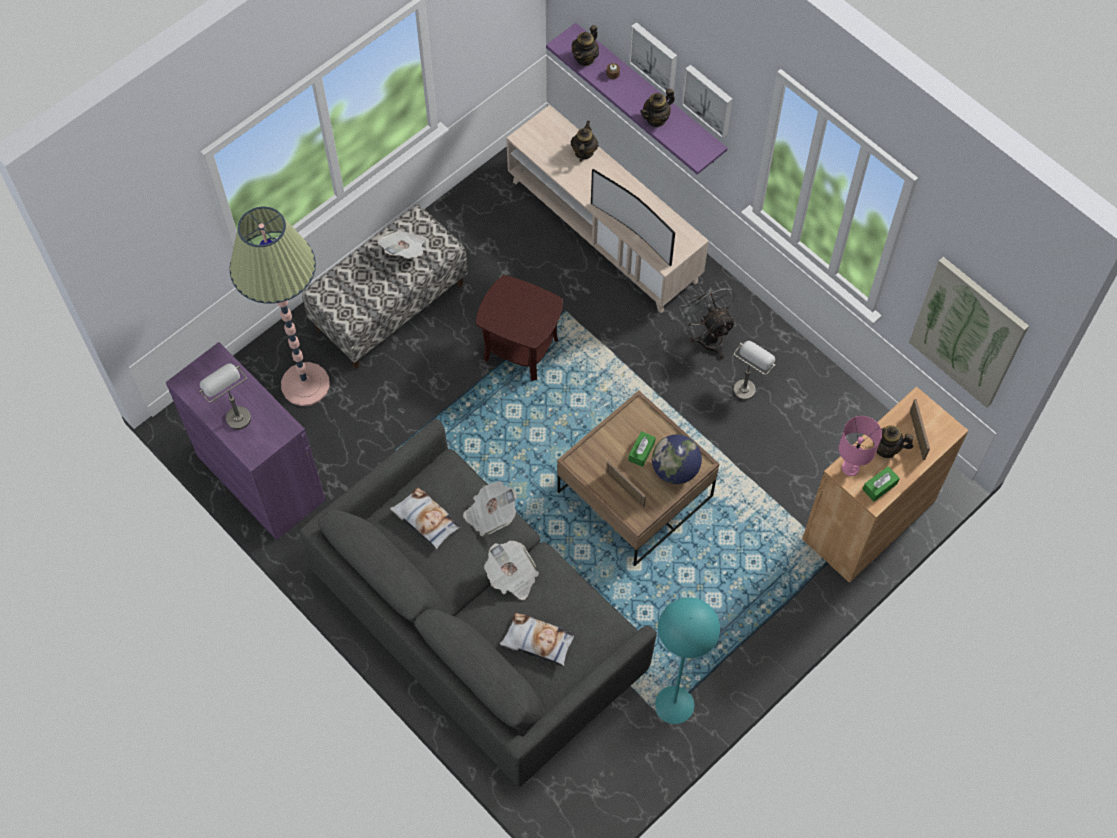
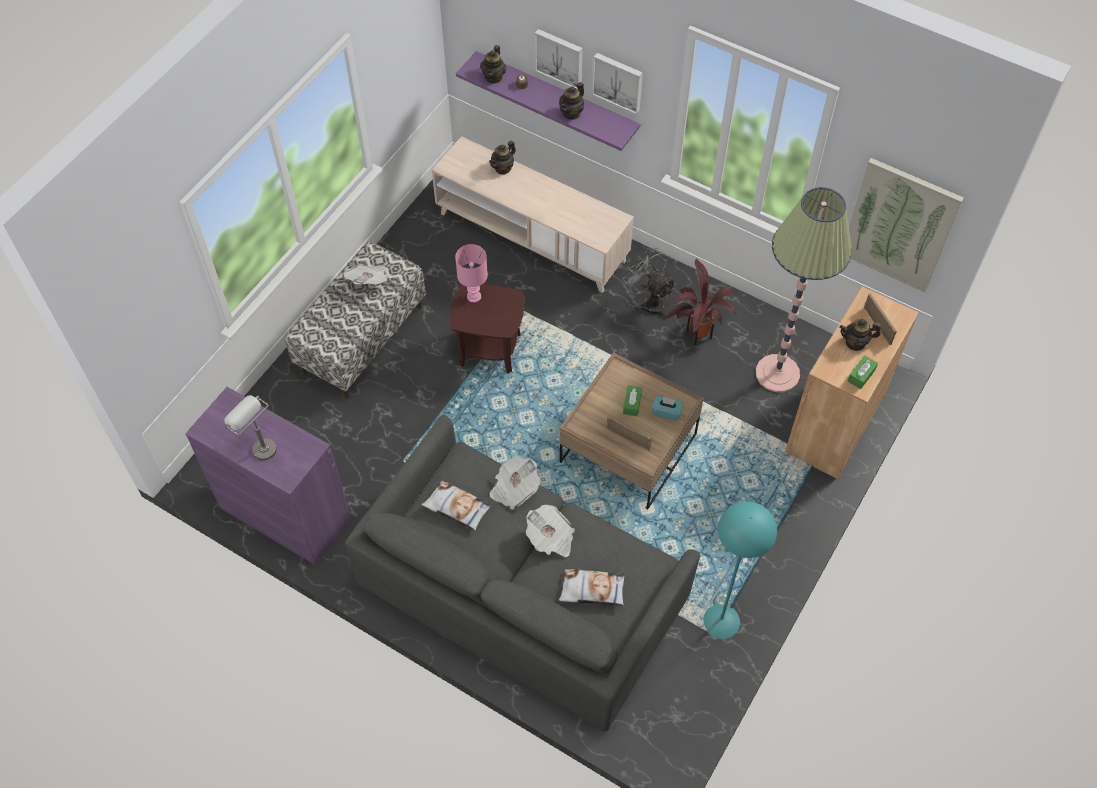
camera: 15 degrees left, 5 degrees down
floor lamp [229,207,330,406] -> floor lamp moved to [756,187,852,392]
teapot [571,121,599,162] -> teapot turned 135 degrees counterclockwise [489,141,516,175]
television [591,169,675,266] -> none
globe [652,434,702,484] -> turquoise tissue box [652,396,683,421]
grey table lamp [733,341,776,400] -> potted plant [664,259,737,345]
pink table lamp [839,416,882,476] -> pink table lamp moved to [455,244,488,303]

